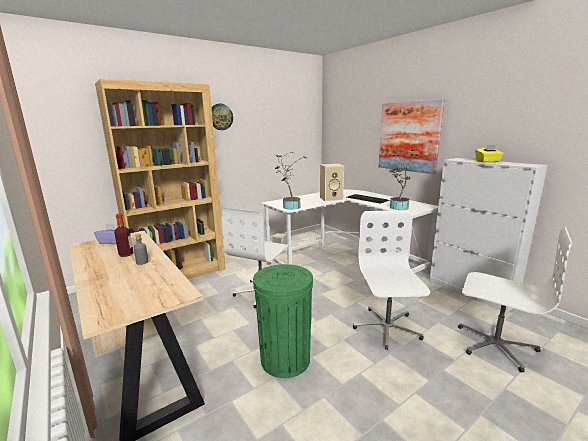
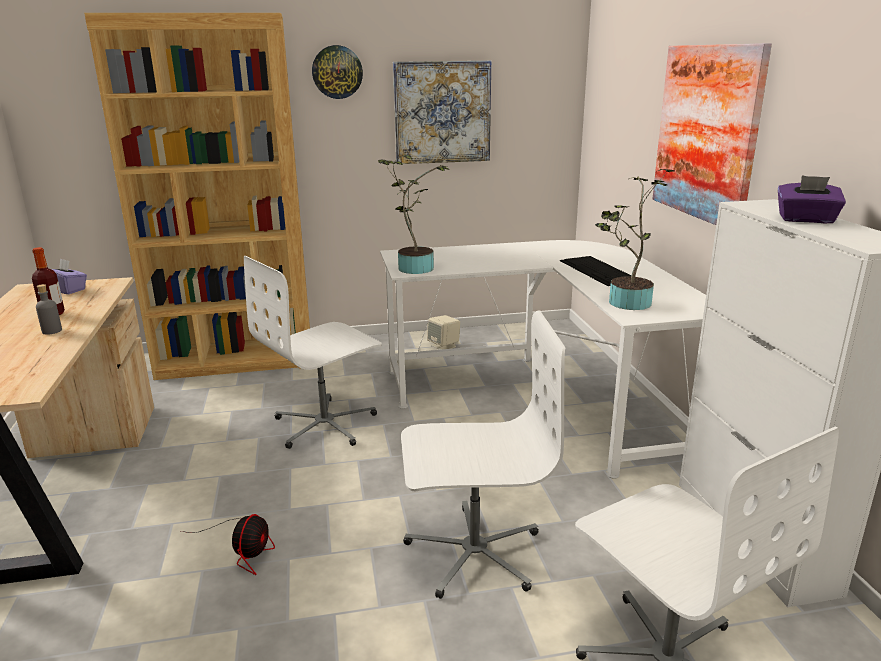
camera: 25 degrees right, 5 degrees up
green trash can [253,264,313,378] -> fan [181,514,275,575]
beige speaker [320,164,344,201] -> none
white office chair [353,210,430,350] -> white office chair turned 60 degrees clockwise [401,310,566,599]
yellow tissue box [475,145,503,162] -> purple tissue box [778,175,846,223]
none -> picture [393,60,491,164]

